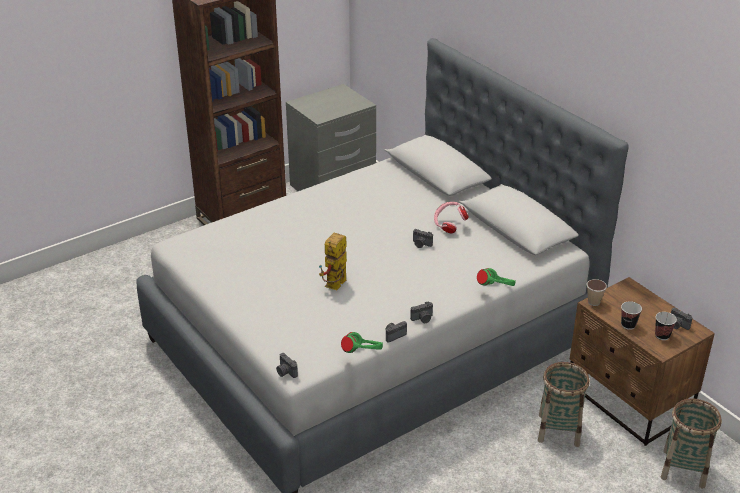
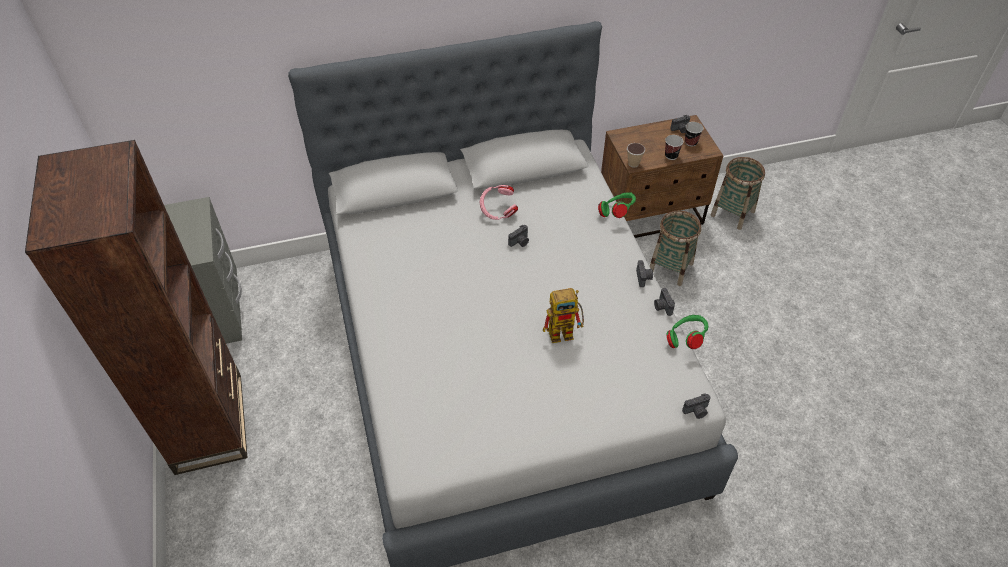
camera: 70 degrees left, 15 degrees up
toy robot [319,233,347,290] -> toy robot turned 60 degrees counterclockwise [543,288,584,343]

